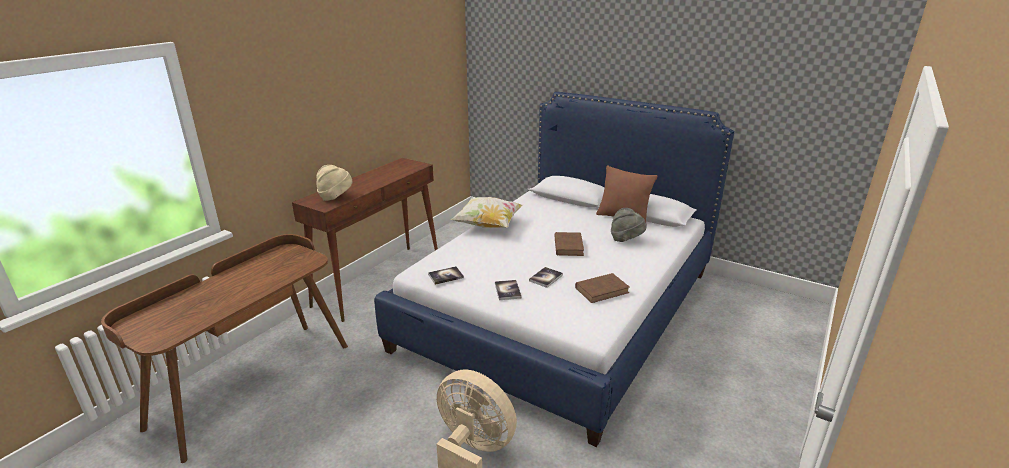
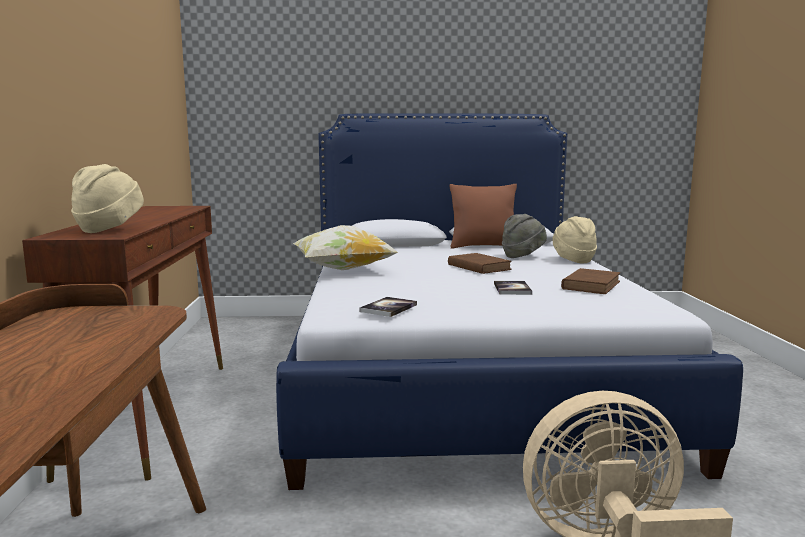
camera: 35 degrees left, 15 degrees down
book [495,280,521,300] -> none
none -> beige hat [552,216,597,263]

